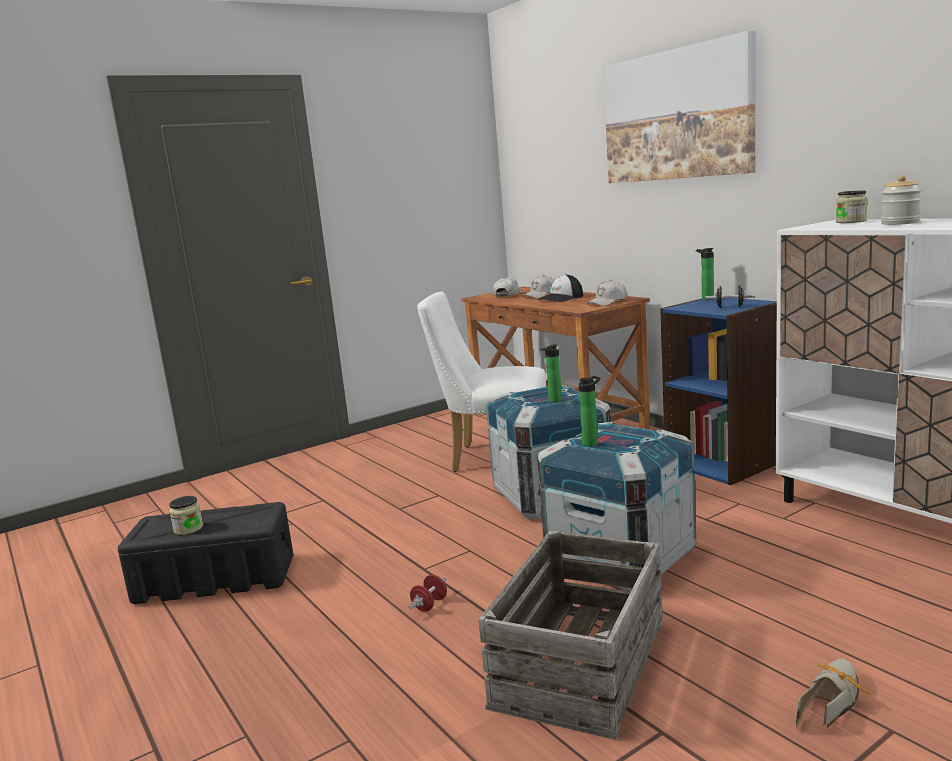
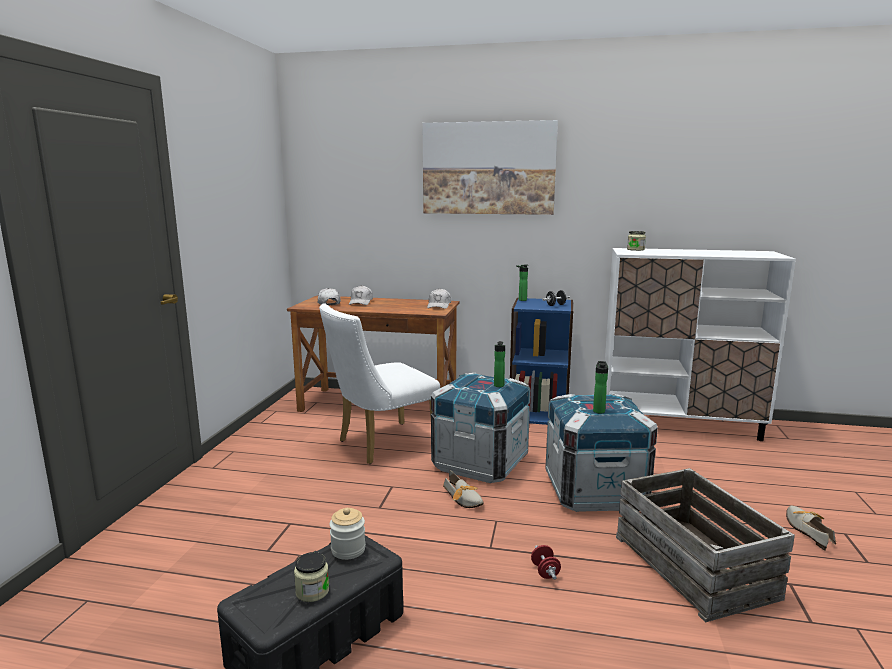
camera: 45 degrees left, 0 degrees up
cap [538,274,583,302] -> none
jar [881,175,921,225] -> jar moved to [329,508,366,560]
none -> shoe [443,470,484,508]

